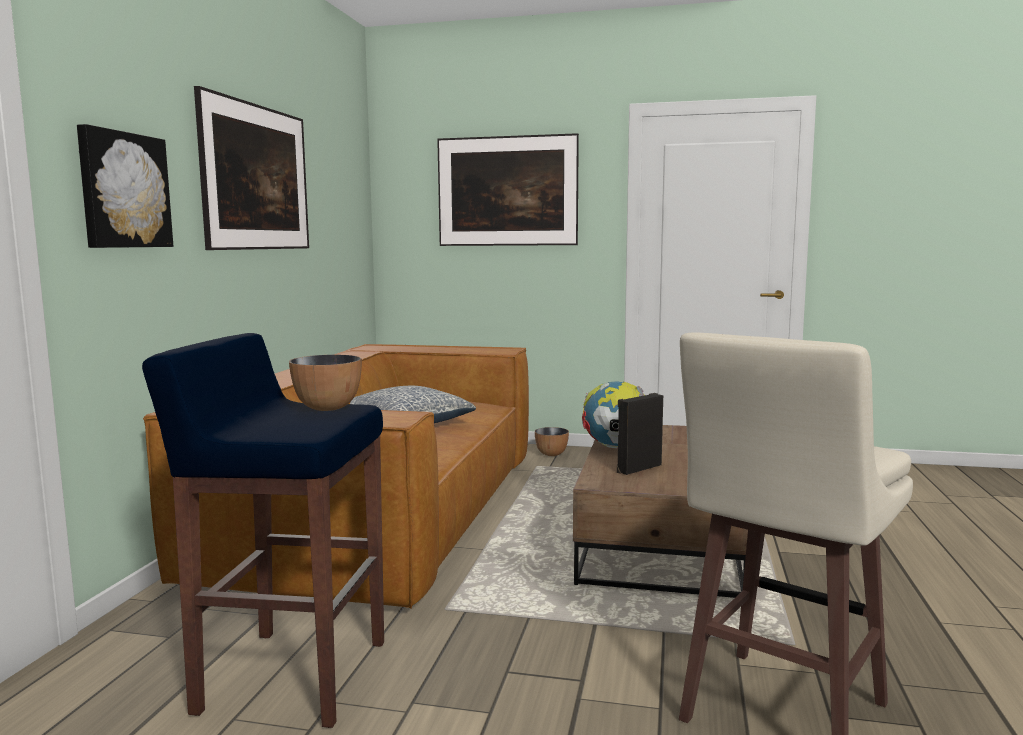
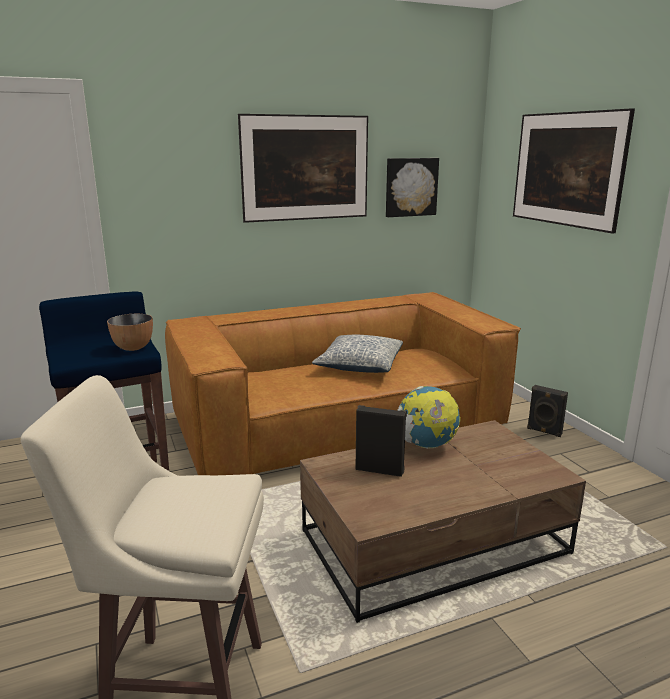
camera: 55 degrees right, 10 degrees up
picture [77,124,173,248] -> picture moved to [386,158,439,217]
bowl [535,427,569,456] -> black speaker [527,385,568,437]

